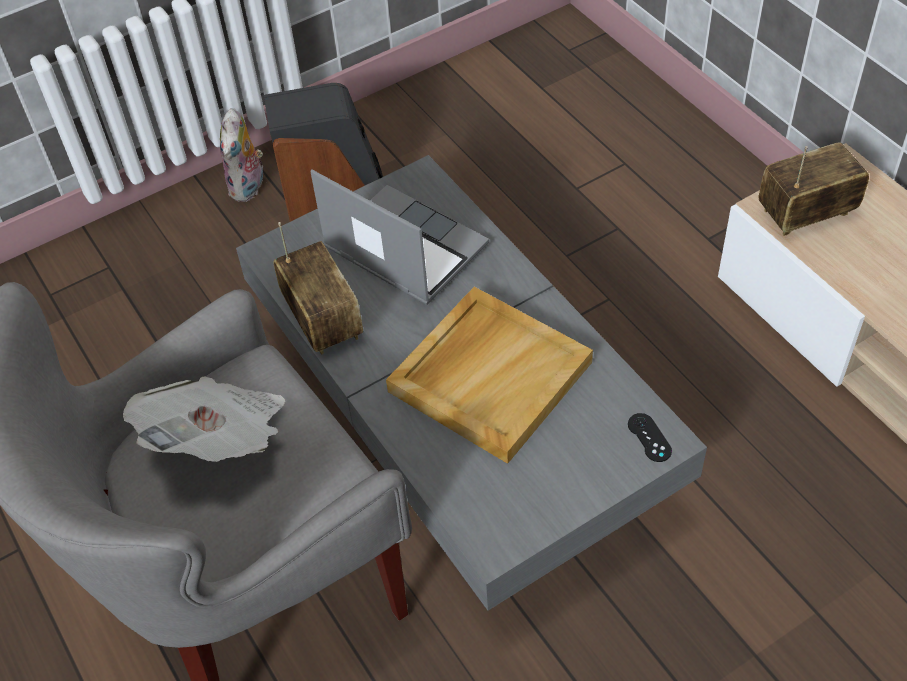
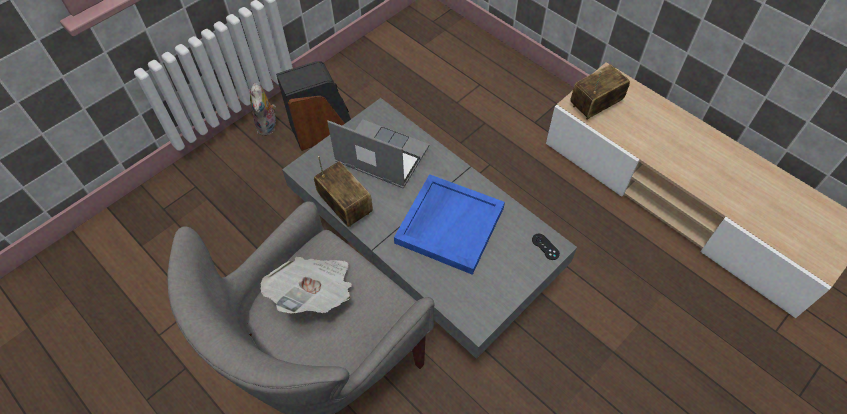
camera: 15 degrees left, 5 degrees up
beige tray [386,287,593,464] -> blue tray [394,174,505,275]

